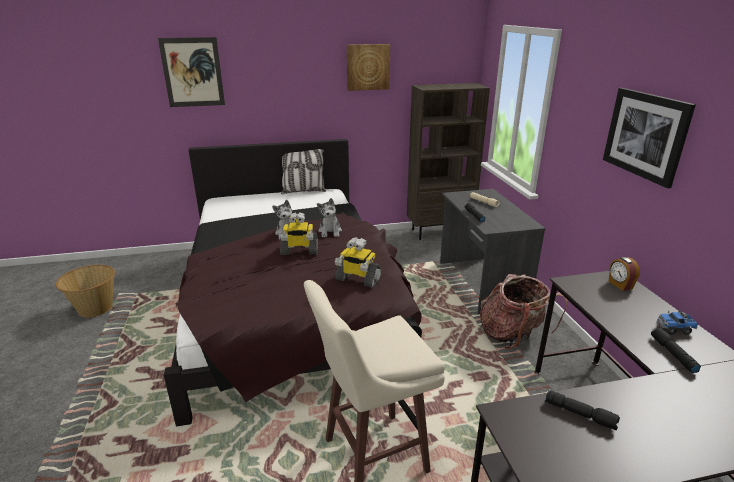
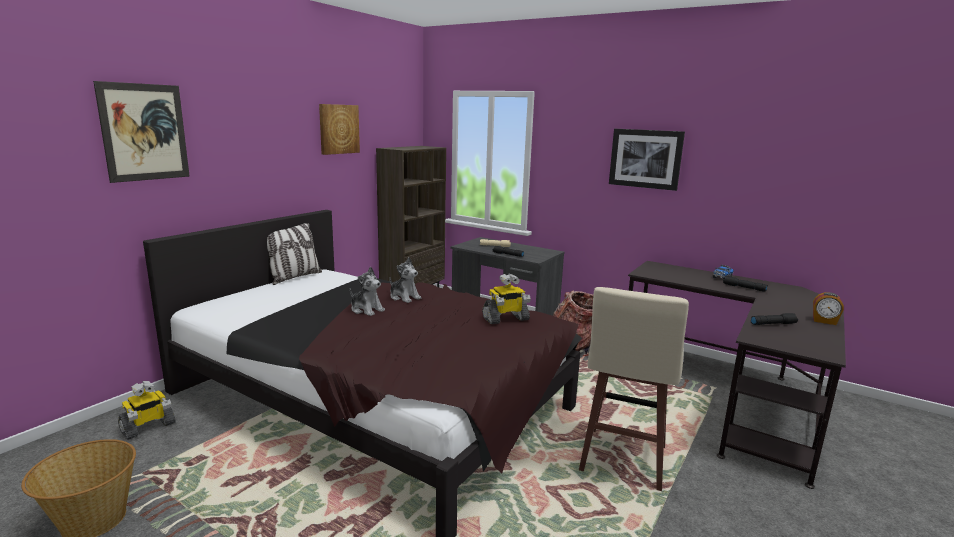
camera: 45 degrees left, 10 degrees down
toy robot [280,212,318,255] -> toy robot moved to [118,381,176,440]
alarm clock [609,257,640,291] -> alarm clock moved to [813,292,844,325]

